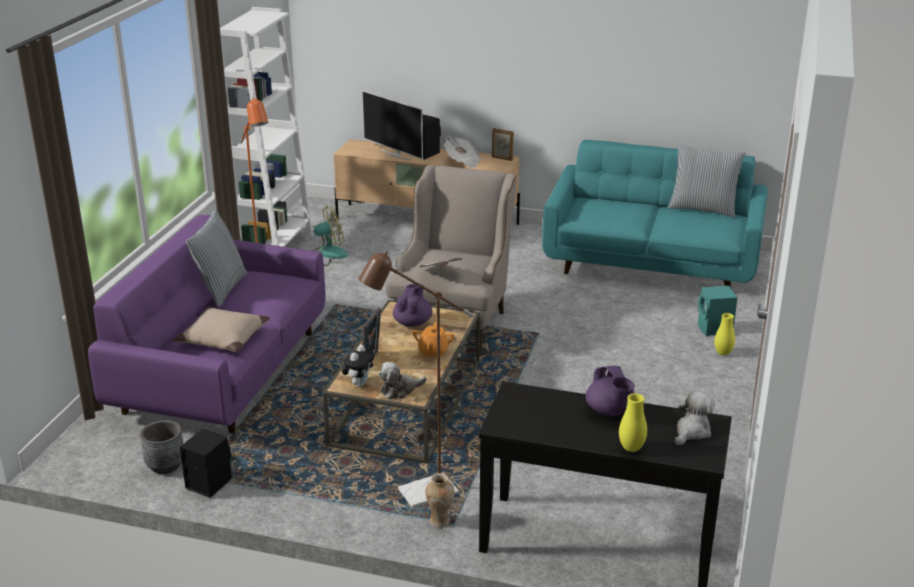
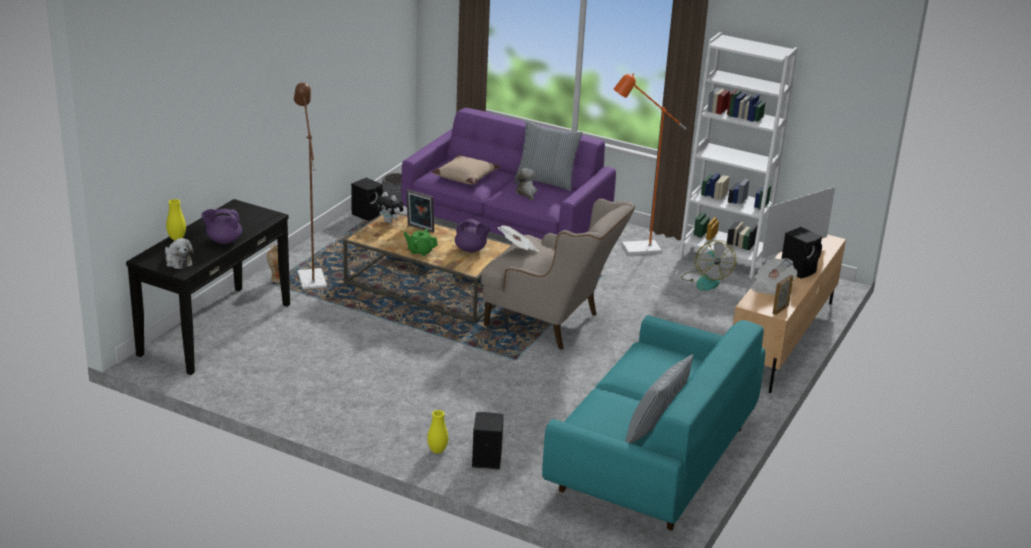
camera: 100 degrees right, 0 degrees up
plush toy [378,362,427,399] -> plush toy moved to [514,168,537,200]
orange teapot [413,322,454,357] -> green teapot [404,229,438,256]
turquoise speaker [698,286,738,336] -> black speaker [472,412,504,469]

